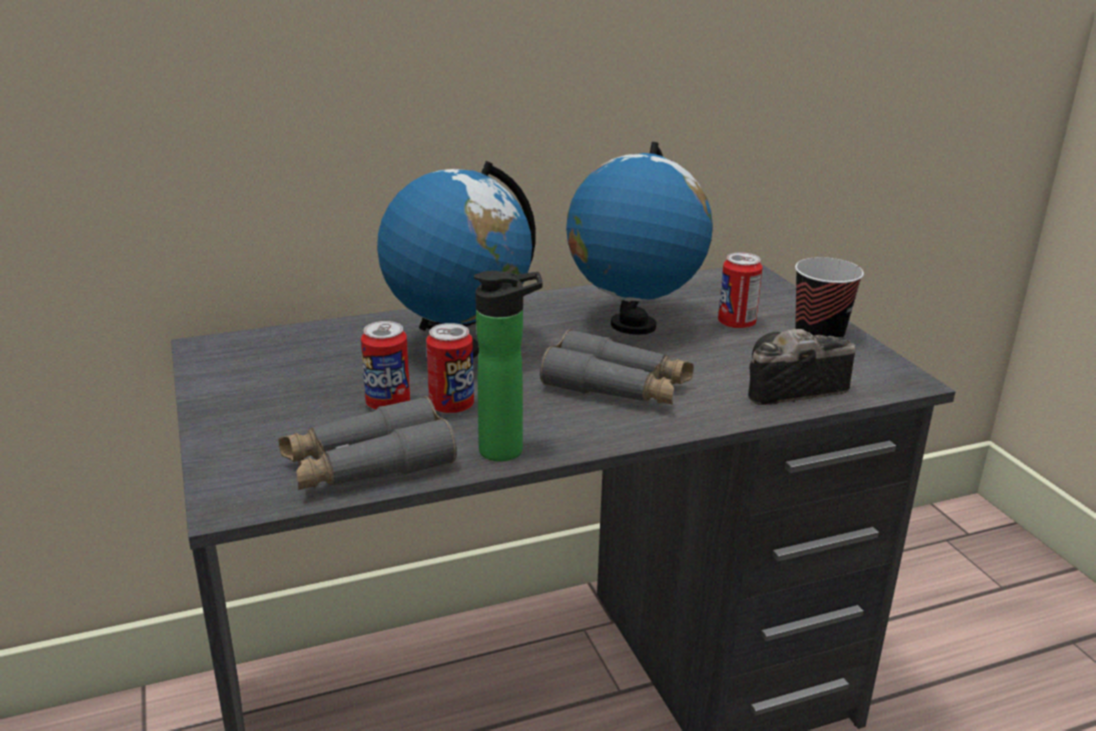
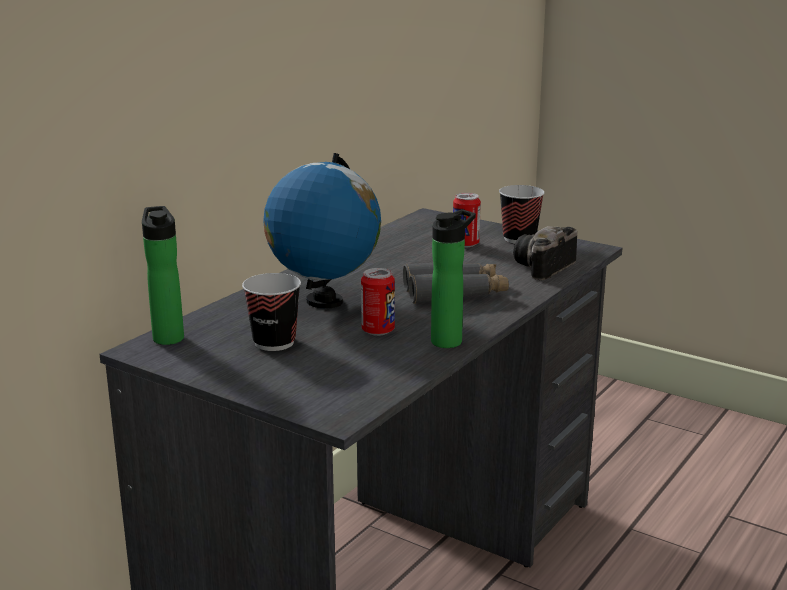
camera: 35 degrees left, 5 degrees down
grey binoculars [279,396,457,490] -> none
can [361,321,410,410] -> none
globe [566,142,713,335] -> none
none -> bottle [142,206,184,345]
none -> cup [242,273,301,351]

